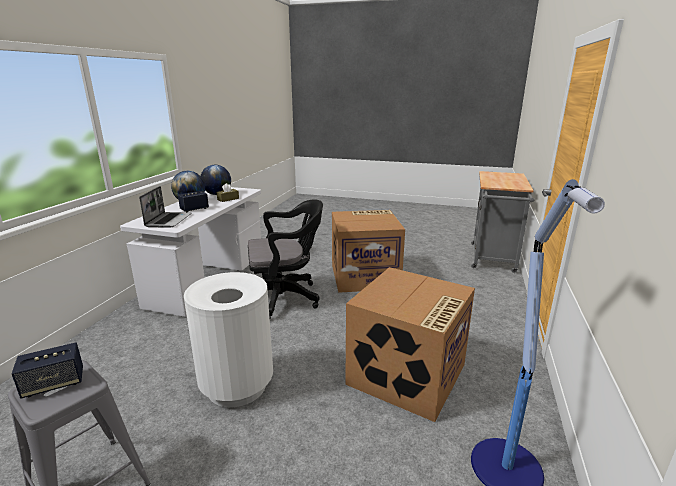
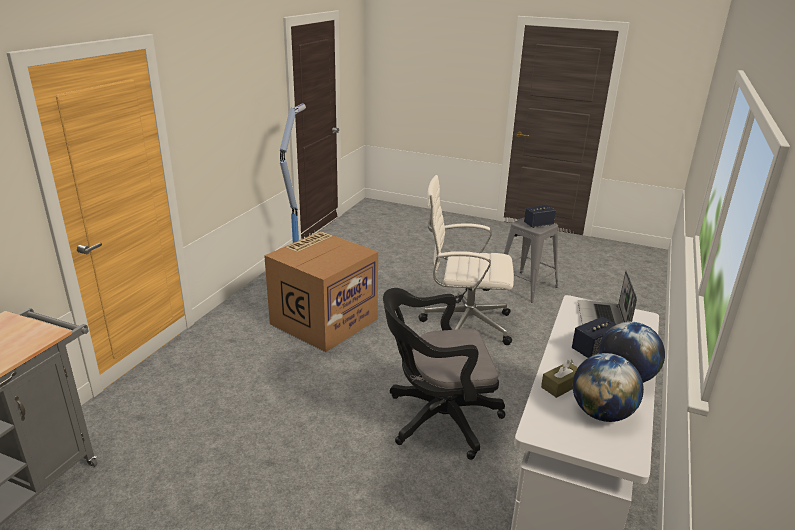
camera: 175 degrees left, 5 degrees up
white trash can [184,272,273,407] -> white office chair [419,175,514,345]
cardboard box [332,210,405,293] -> none

